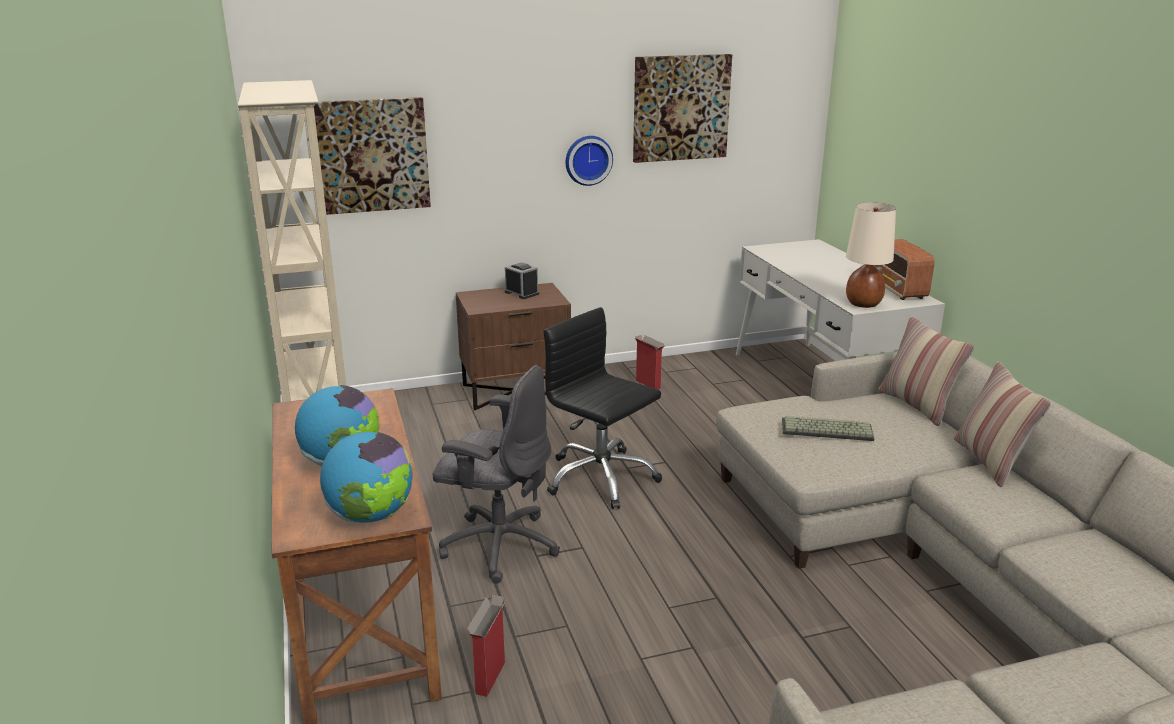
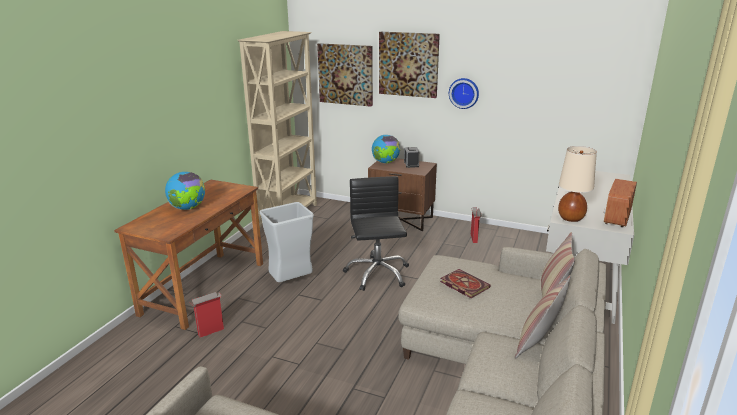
camera: 40 degrees right, 0 degrees up
globe [320,432,413,523] -> globe moved to [372,135,400,164]
grey office chair [432,365,560,584] -> grey trash can [260,202,314,282]
picture [633,54,732,163] -> picture moved to [379,32,440,98]
keyboard [782,416,874,441] -> book [440,269,491,298]

